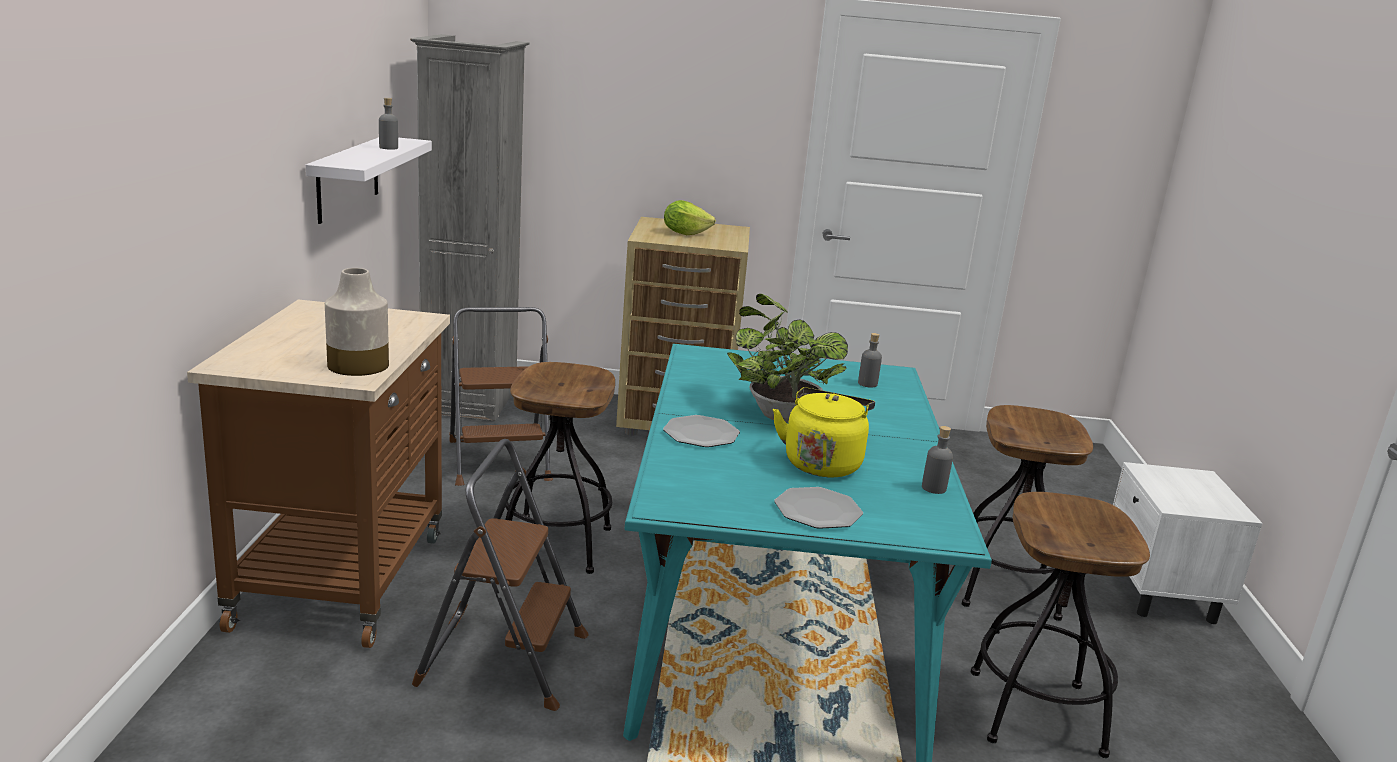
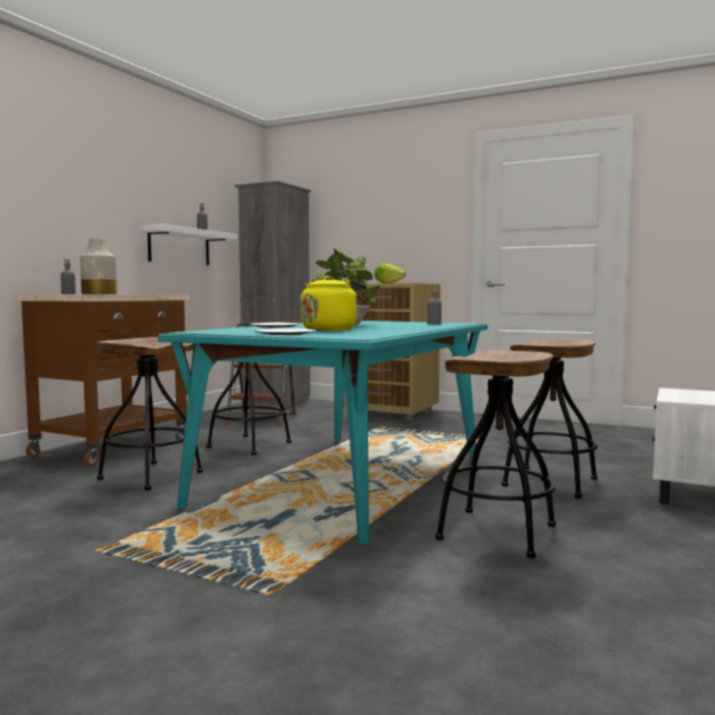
camera: 25 degrees right, 15 degrees down
brown step ladder [412,439,589,711] -> brown stool [97,337,203,491]
grey bottle [922,426,953,494] -> grey bottle moved to [61,259,76,294]

